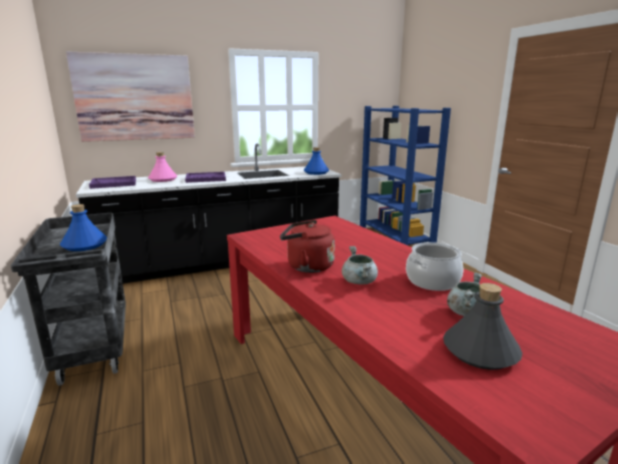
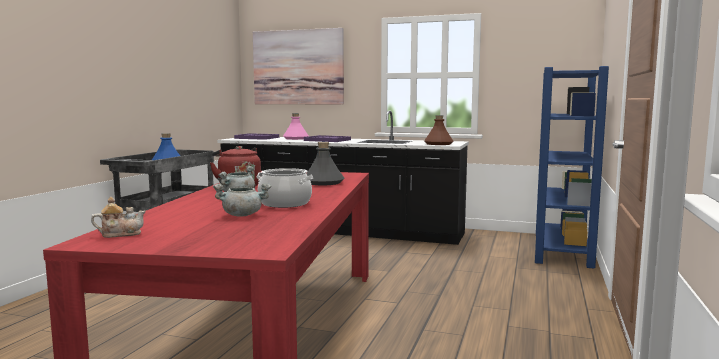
camera: 40 degrees right, 10 degrees down
blue bottle [304,147,329,175] -> brown bottle [424,115,453,145]
grey bottle [443,283,522,370] -> grey bottle moved to [306,142,344,185]
none -> teapot [91,197,146,238]

